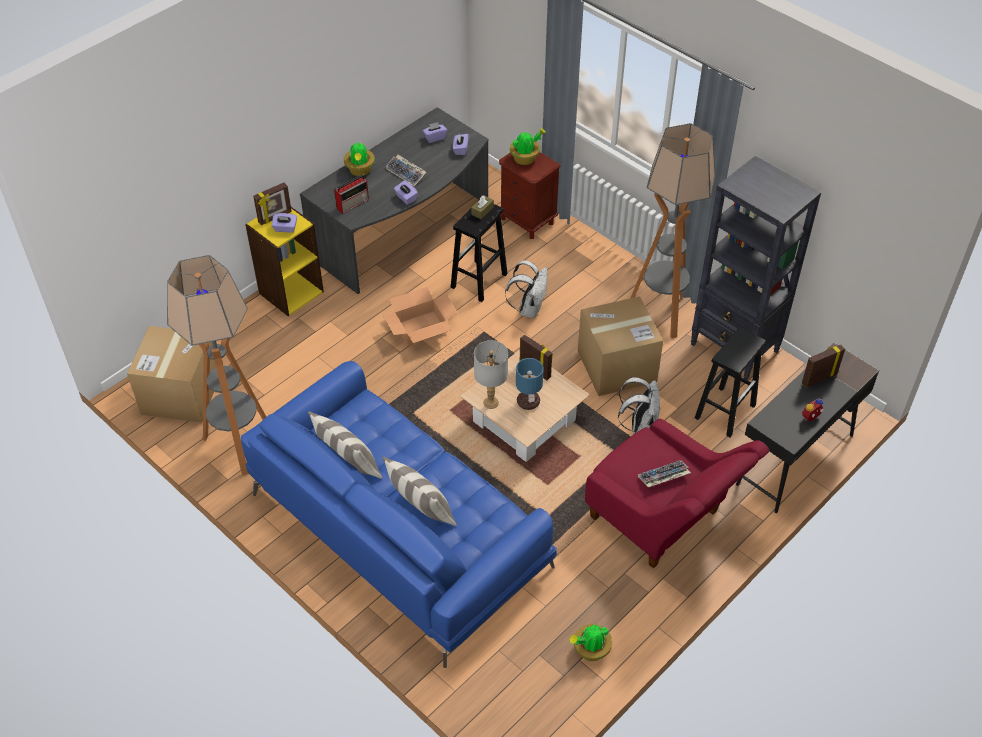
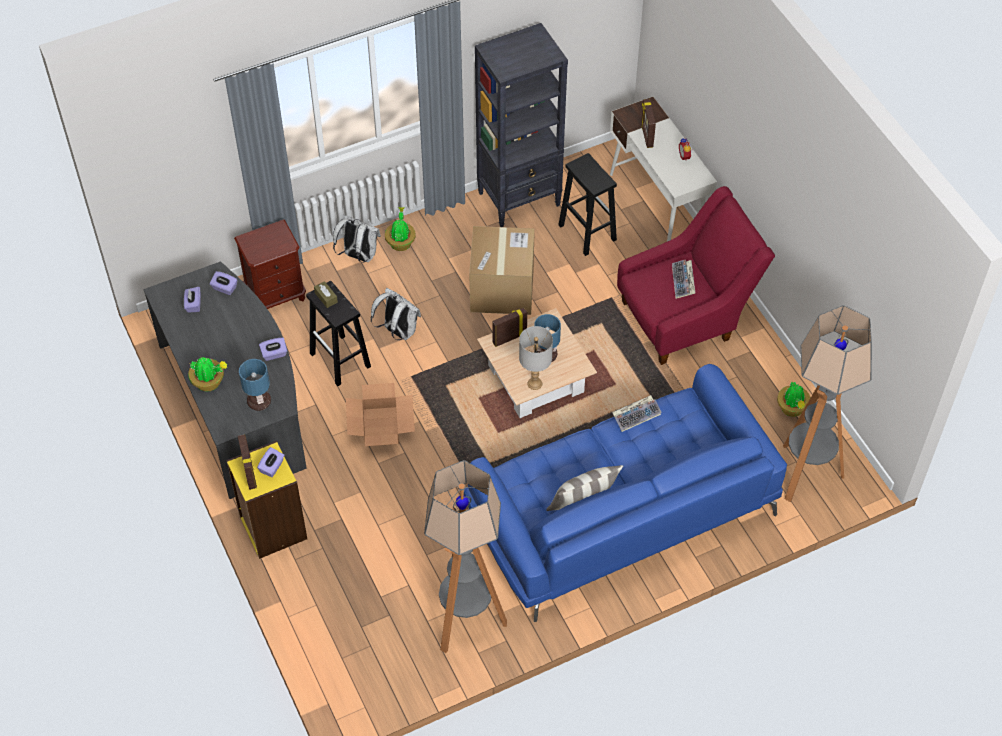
camera: 70 degrees left, 5 degrees up
cardboard box [127,326,216,423] -> none
radio [334,174,369,214] -> table lamp [239,359,271,411]
pillow [382,457,457,526] -> none
keyboard [385,155,426,187] -> keyboard moved to [612,395,662,432]
potted plant [510,128,546,165] -> potted plant moved to [385,207,416,251]
white backpack [618,377,661,435] -> white backpack moved to [333,215,381,263]
floor lamp [631,123,715,338] -> floor lamp moved to [783,305,872,502]
black desk [736,342,879,513] -> white desk [610,97,717,242]

